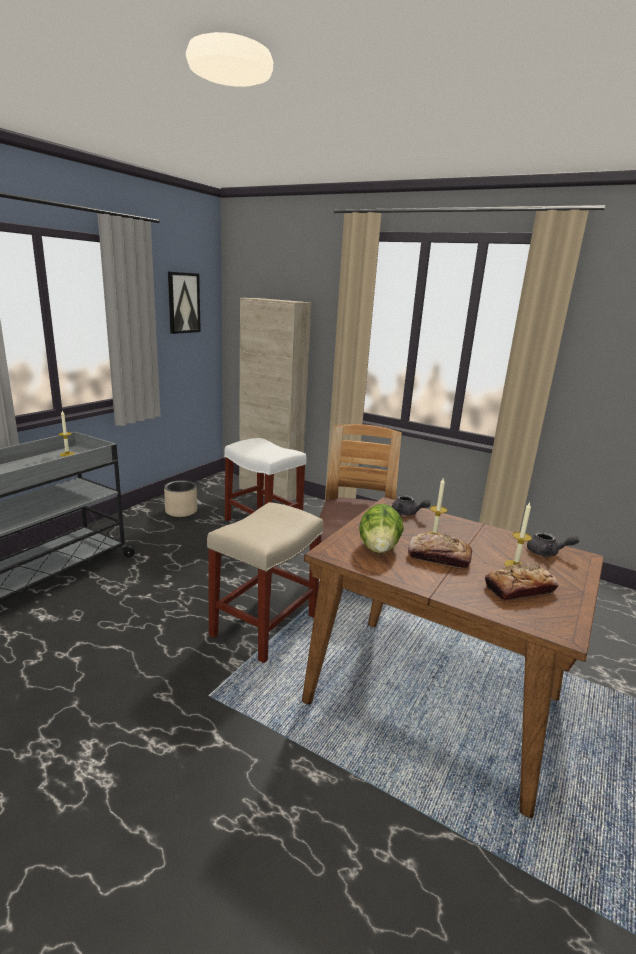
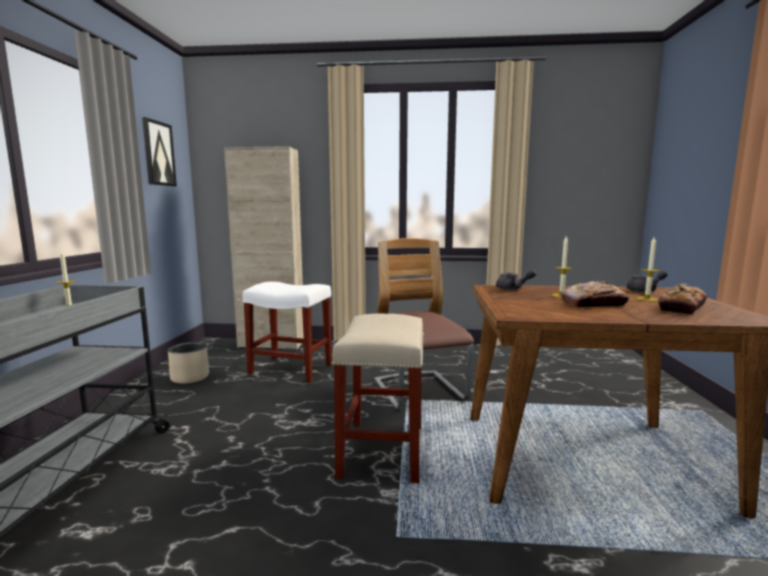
camera: 25 degrees left, 10 degrees down
lettuce [359,504,404,553] -> none

